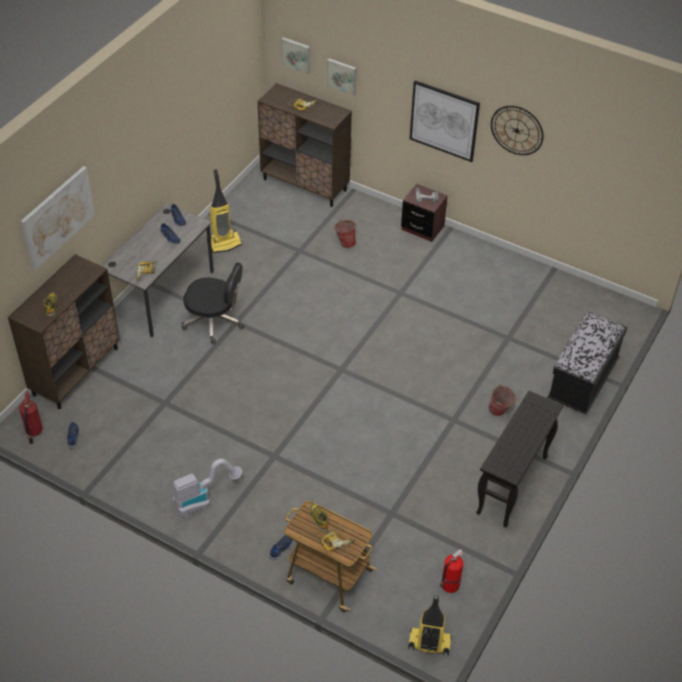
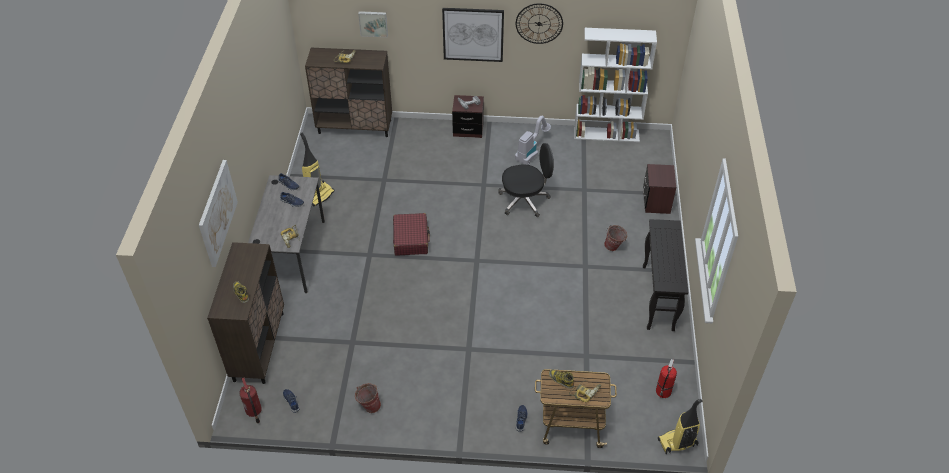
camera: 25 degrees left, 0 degrees up
vacuum cleaner [173,459,242,517] -> vacuum cleaner moved to [515,116,551,165]
black office chair [181,262,244,345] -> black office chair moved to [498,143,554,217]
picture [281,37,310,75] -> none
bucket [334,220,357,248] -> bucket moved to [355,383,381,413]
black bench [547,311,628,414] -> brown nightstand [643,164,676,214]
none -> red suitcase [393,213,430,256]
none -> white bookcase [574,28,657,142]

